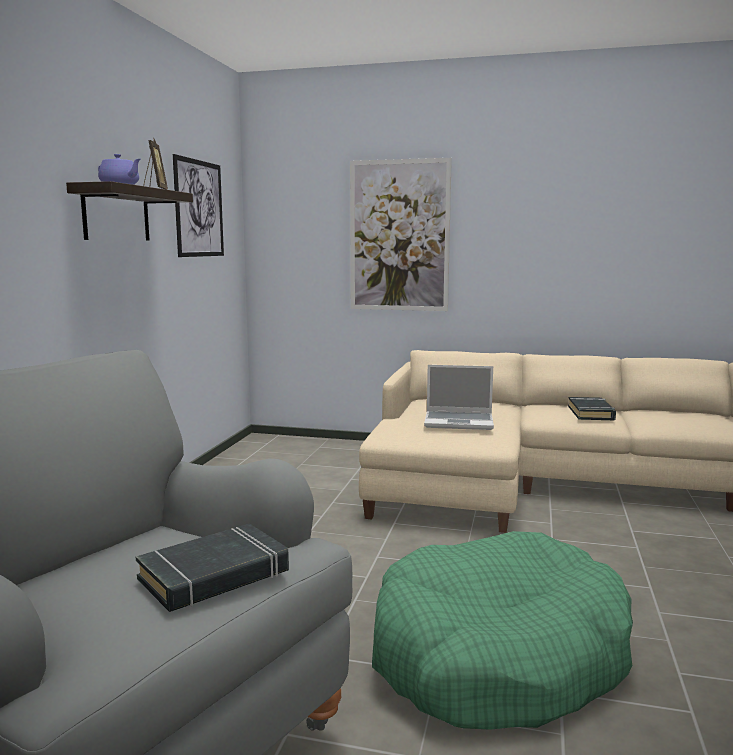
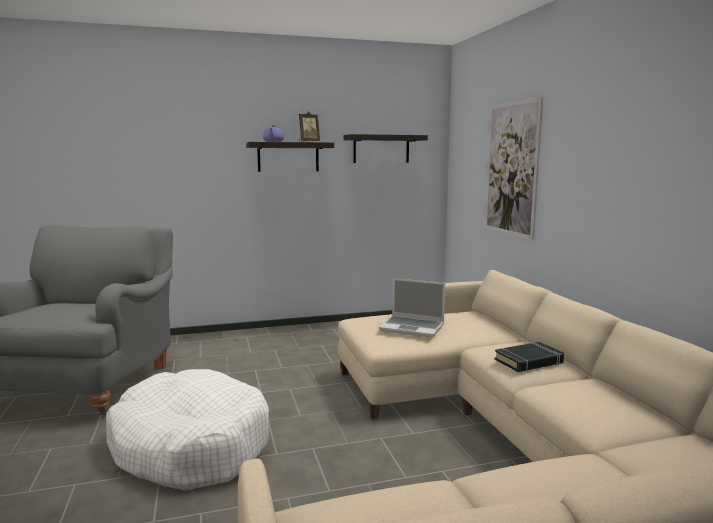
camera: 60 degrees right, 0 degrees up
black book [136,523,289,612] -> none
picture [173,154,224,257] -> shelf [344,134,428,163]
green dog bed [372,531,633,730] -> white dog bed [106,369,269,491]
laptop [424,365,494,430] -> laptop turned 45 degrees counterclockwise [379,278,445,338]

